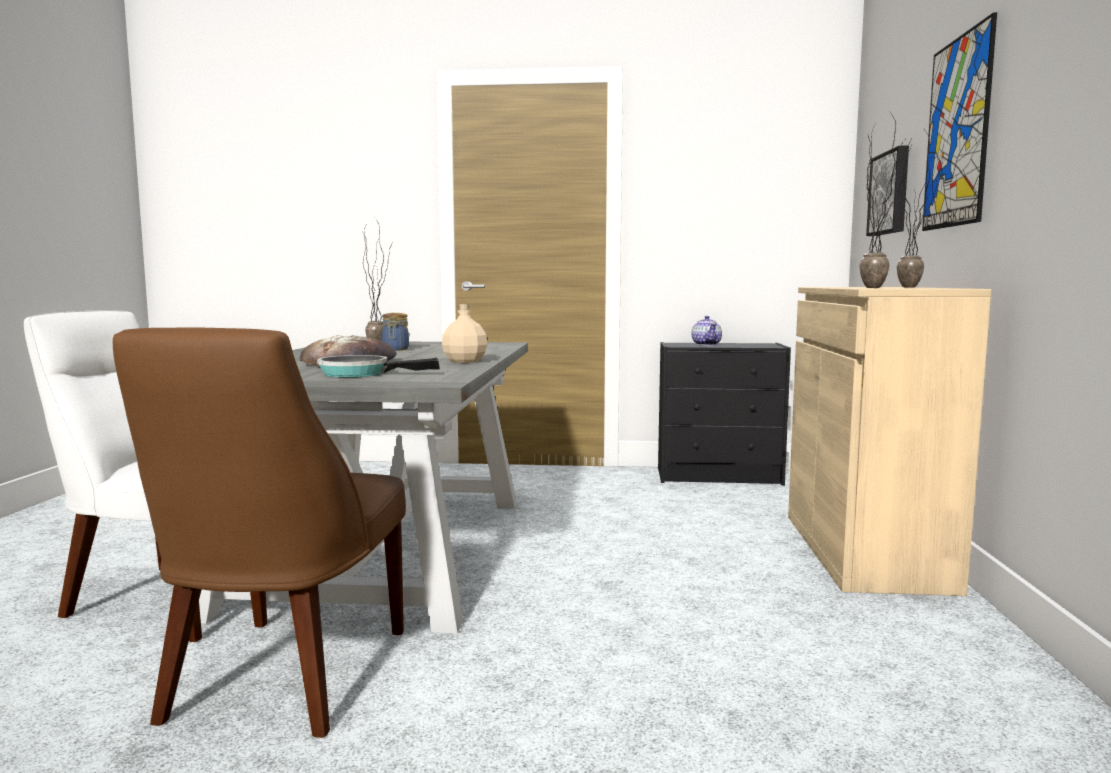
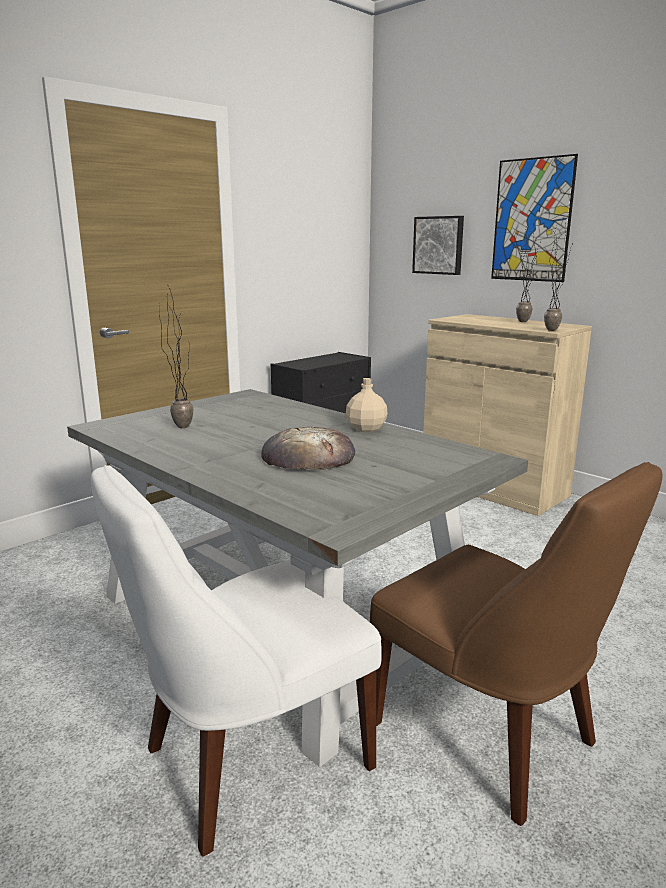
camera: 50 degrees left, 10 degrees up
frying pan [317,355,440,377] -> none
jar [382,313,409,351] -> none
teapot [692,316,722,346] -> none

